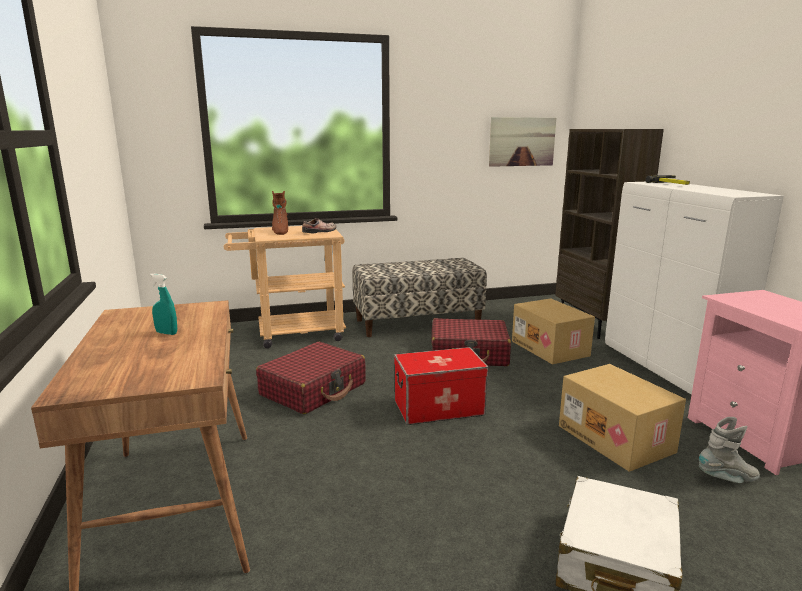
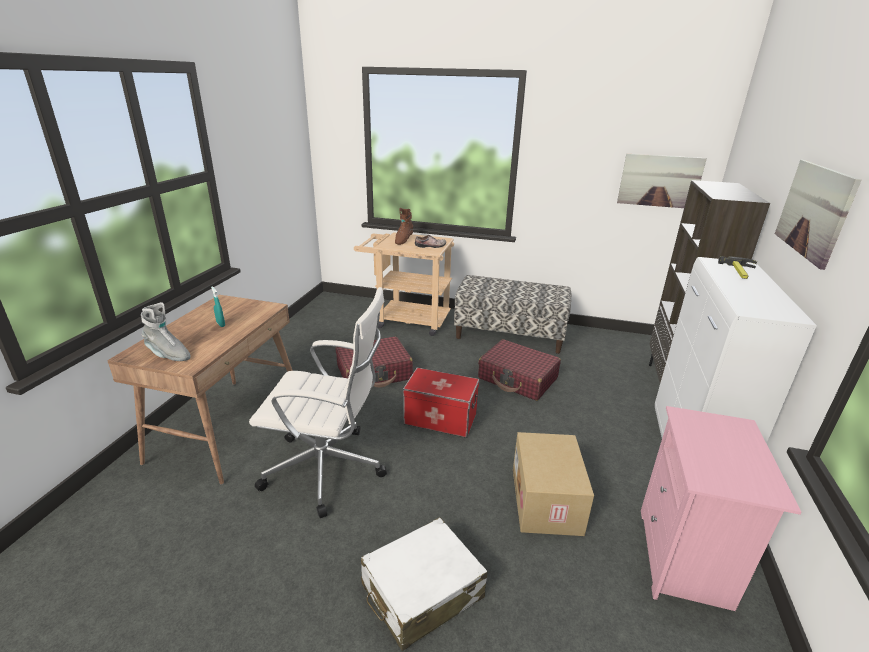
camera: 30 degrees right, 10 degrees up
cardboard box [512,298,595,364] -> none
grey boot [699,417,760,483] -> grey boot moved to [141,302,191,361]
none -> white office chair [249,287,387,518]
none -> picture [775,160,862,270]

